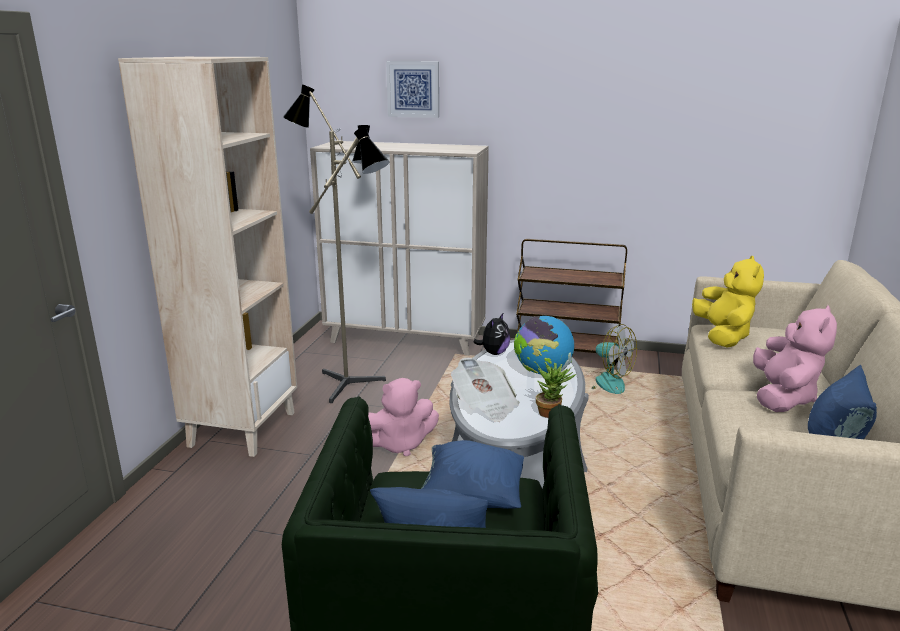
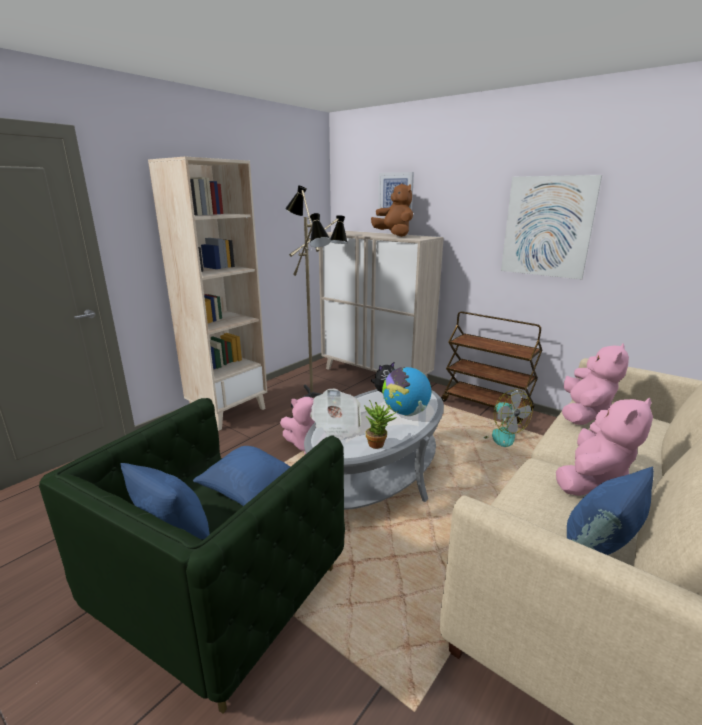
camera: 25 degrees right, 0 degrees up
yellow plush toy [692,256,764,348] -> pink plush toy [562,343,629,425]
none -> brown plush toy [371,184,413,237]
none -> picture [501,175,602,279]

